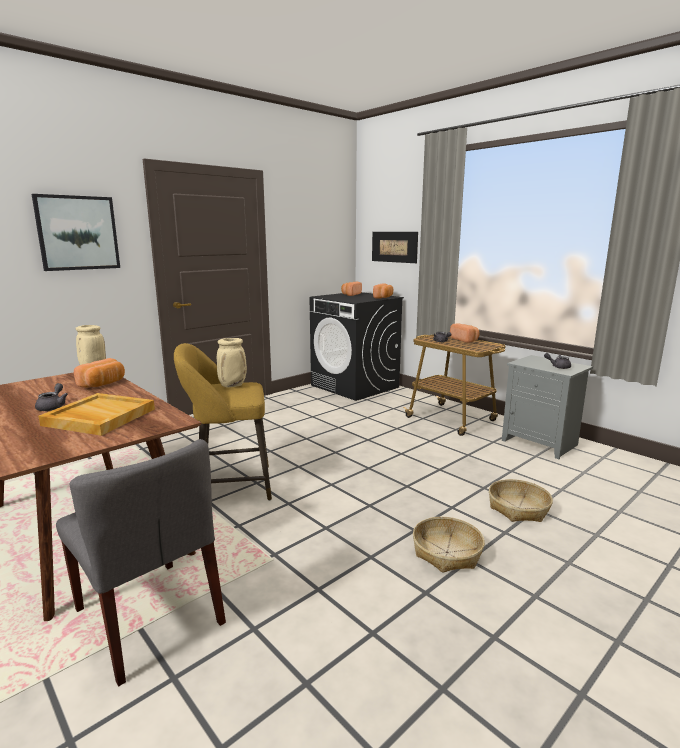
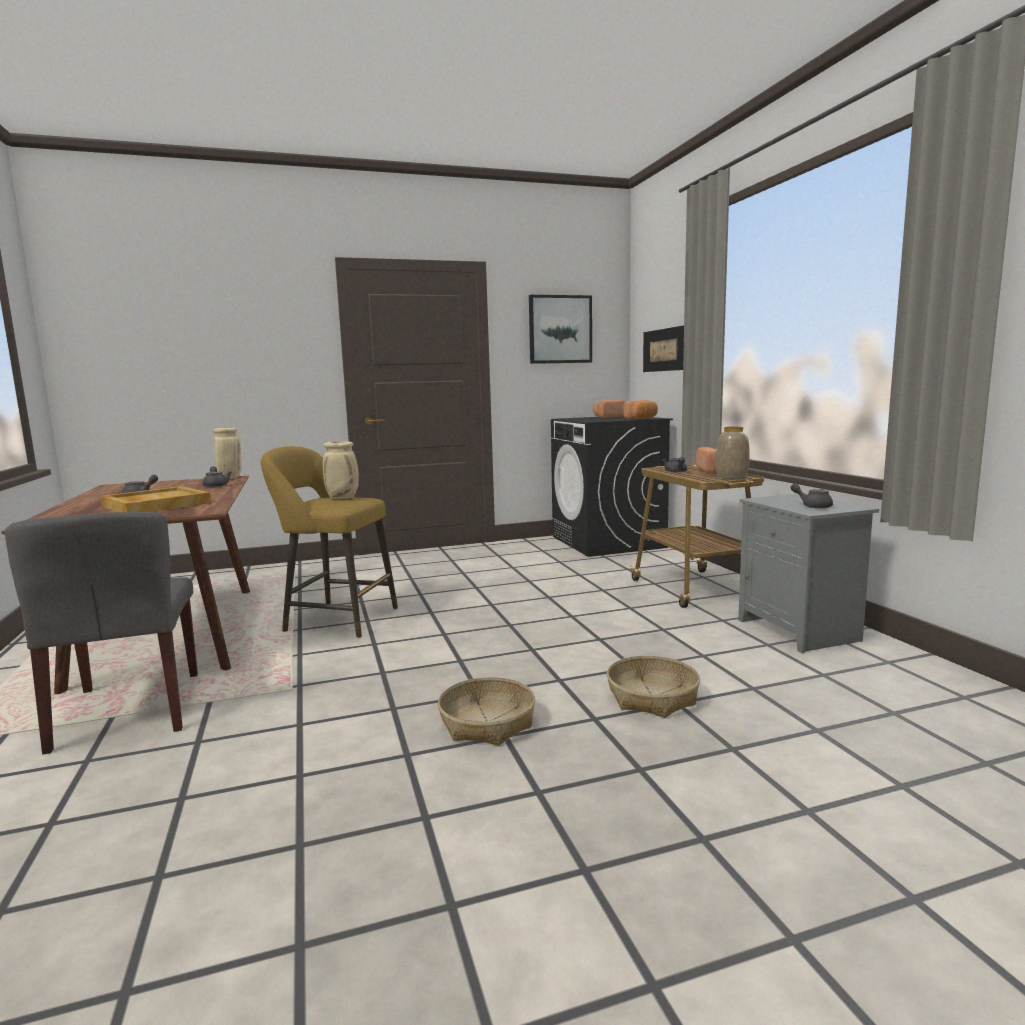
camera: 25 degrees right, 5 degrees down
picture [32,194,120,271] -> picture moved to [529,295,592,364]
bread [74,358,125,388] -> grey teapot [203,466,232,487]
none -> vase [716,427,750,479]

